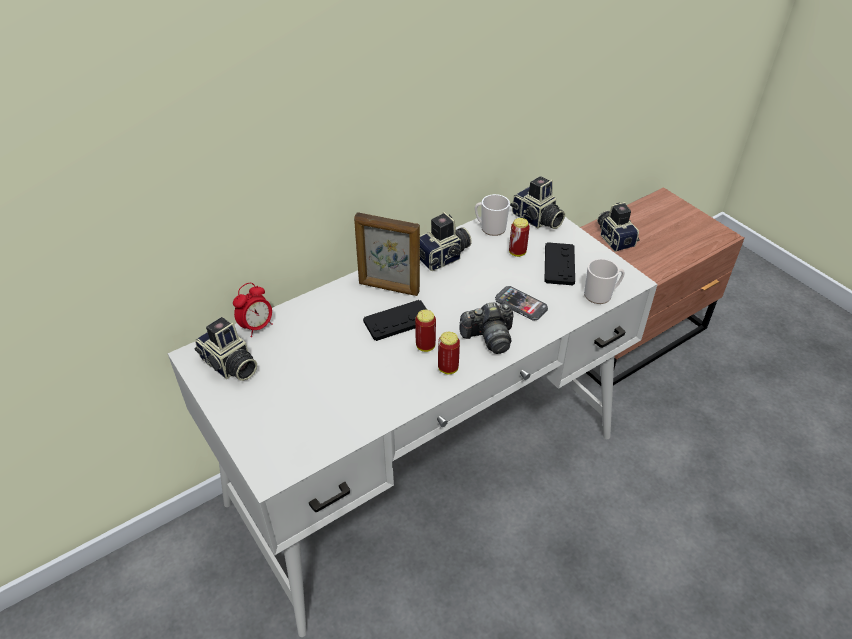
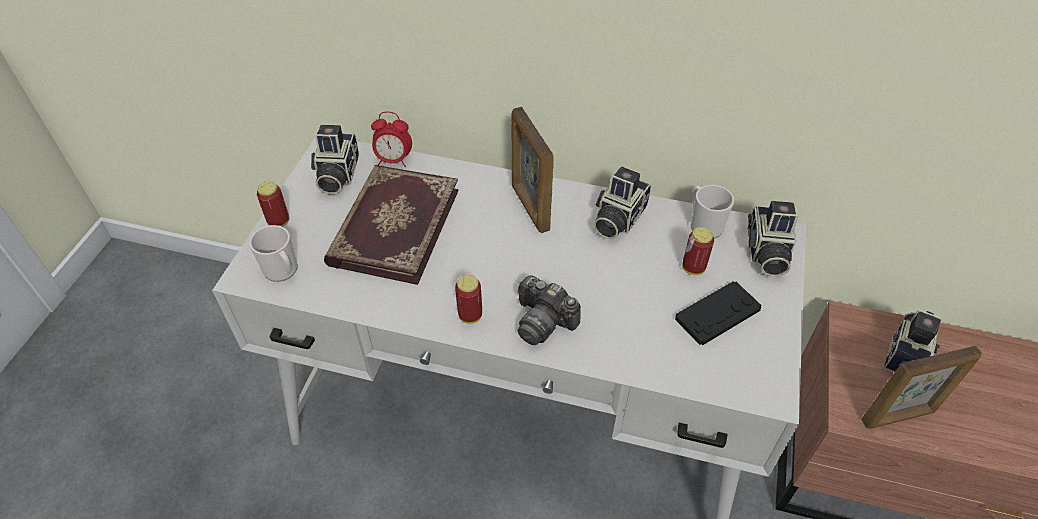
camera: 50 degrees right, 5 degrees up
black game controller [363,300,427,341] -> none
can [415,310,436,352] -> can moved to [257,181,289,227]
camera [420,212,472,271] -> camera turned 105 degrees clockwise [594,167,651,239]
phone [495,286,548,321] -> none
mug [584,259,625,304] -> mug moved to [249,225,298,282]
none -> book [324,165,459,285]
none -> picture frame [861,346,982,429]

